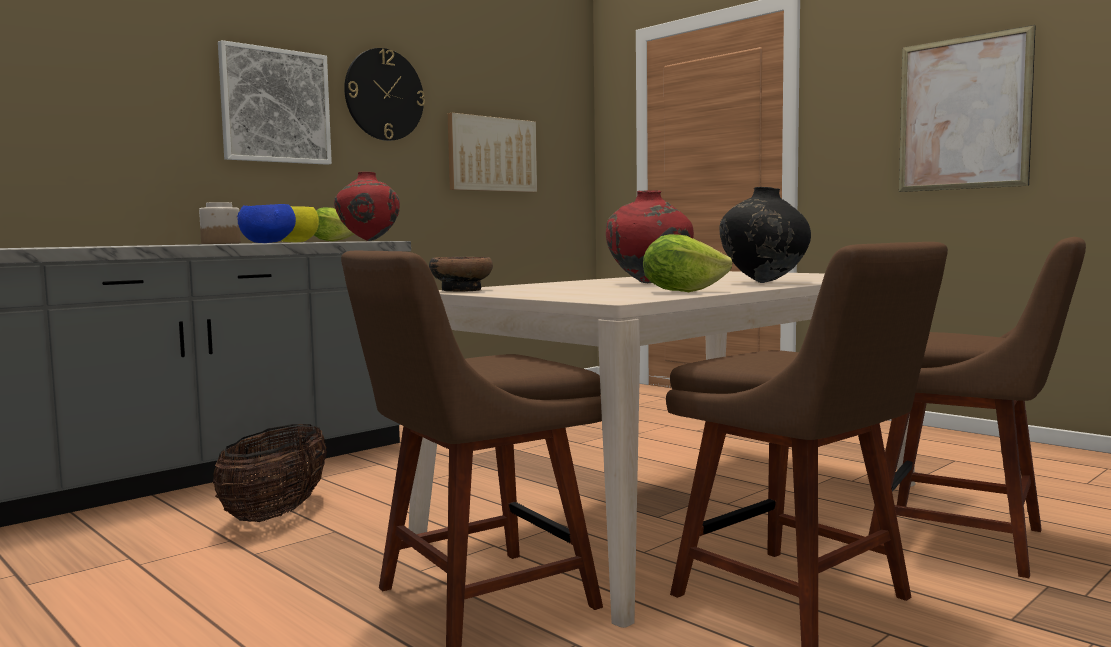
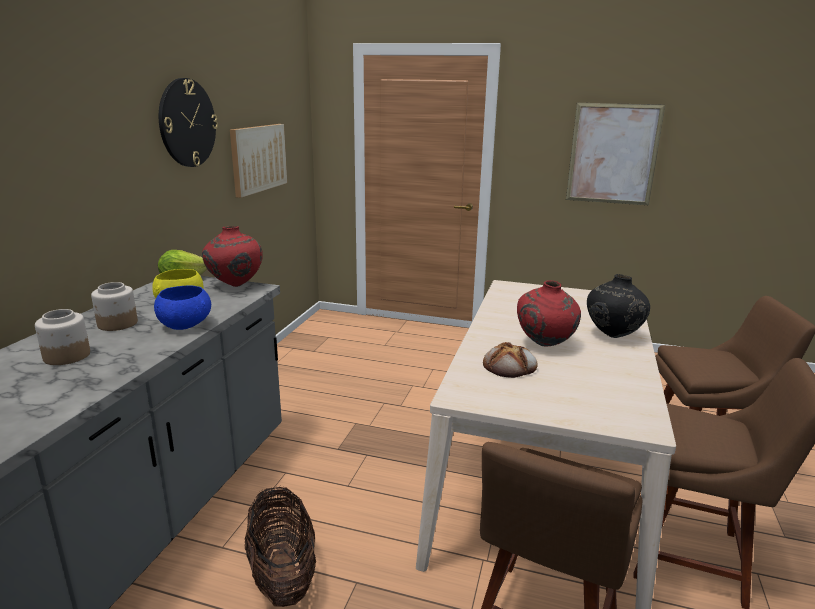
camera: 30 degrees left, 15 degrees up
picture [218,40,332,165] -> none
bowl [429,257,493,292] -> none
lettuce [643,234,732,292] -> none
none -> jar [35,309,90,365]
none -> bread [483,342,538,378]

